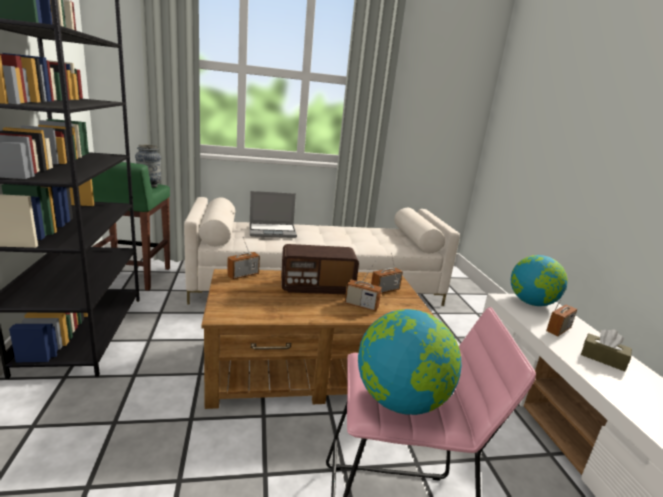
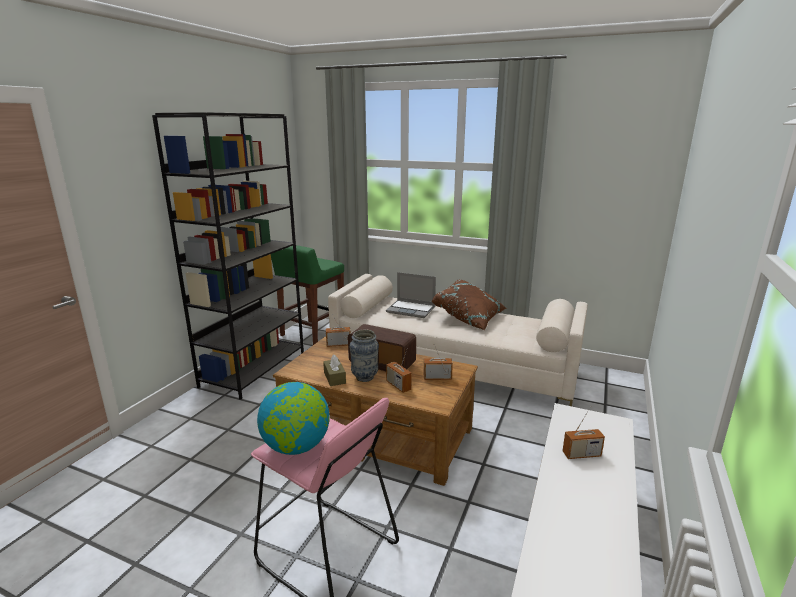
camera: 35 degrees right, 0 degrees up
vase [135,145,161,187] -> vase moved to [349,330,379,382]
globe [511,255,568,306] -> none
brown tissue box [581,329,632,371] -> brown tissue box moved to [323,355,346,386]
none -> brown pillow [431,280,507,330]

